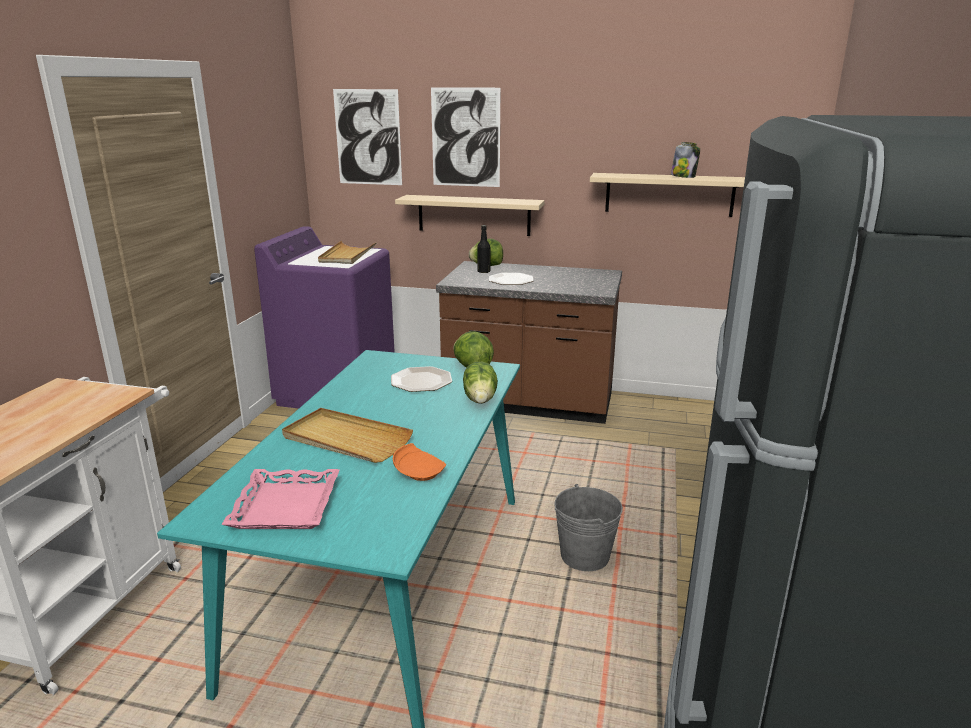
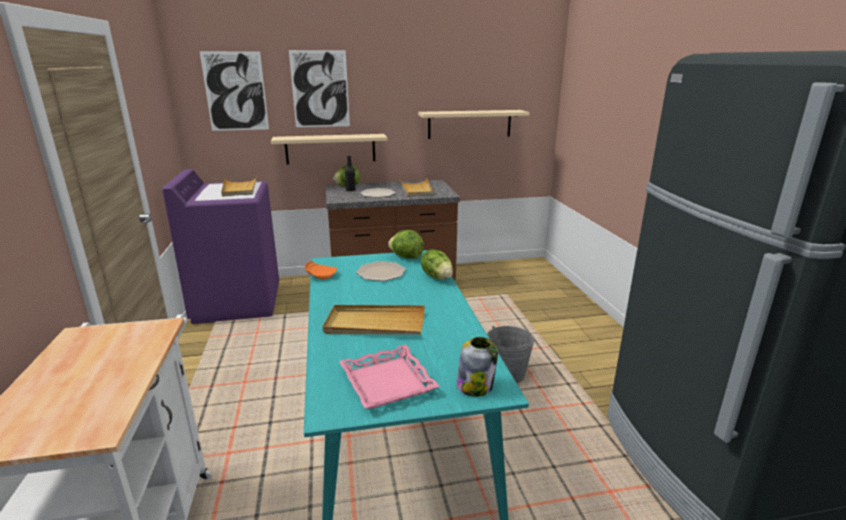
camera: 25 degrees left, 0 degrees up
orange plate [393,443,446,481] -> orange plate moved to [305,261,337,279]
jar [671,142,700,178] -> jar moved to [456,337,498,397]
none -> beige tray [399,179,434,197]

